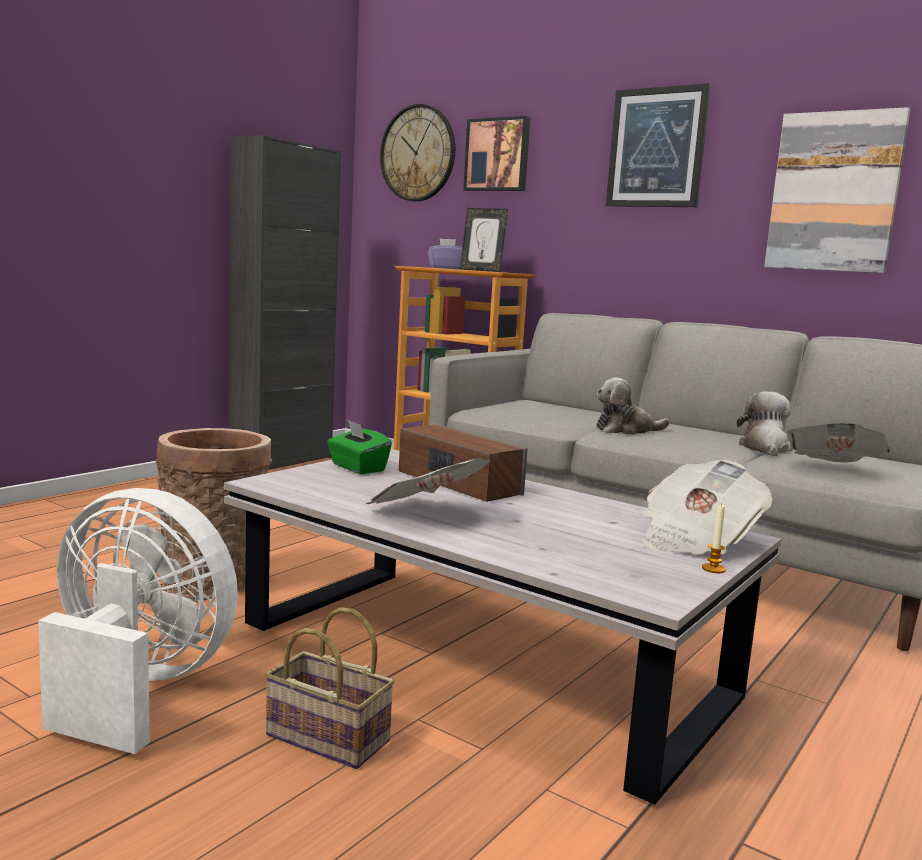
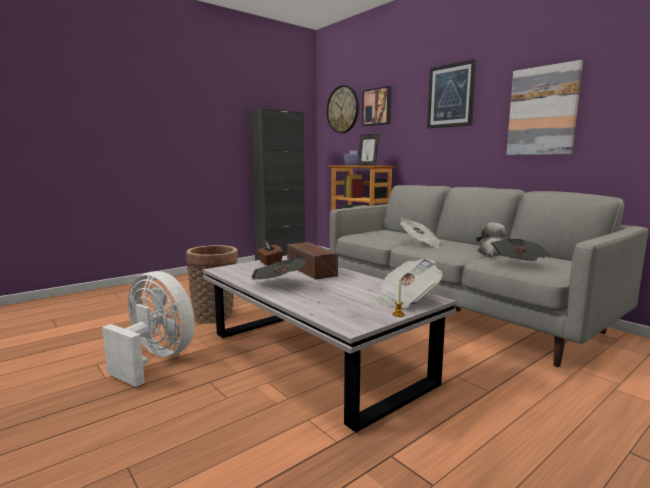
camera: 15 degrees right, 0 degrees up
basket [265,607,395,769] -> none
green tissue box [327,419,392,474] -> brown tissue box [257,241,283,266]
plush toy [596,378,669,435] -> newspaper [400,218,441,248]

